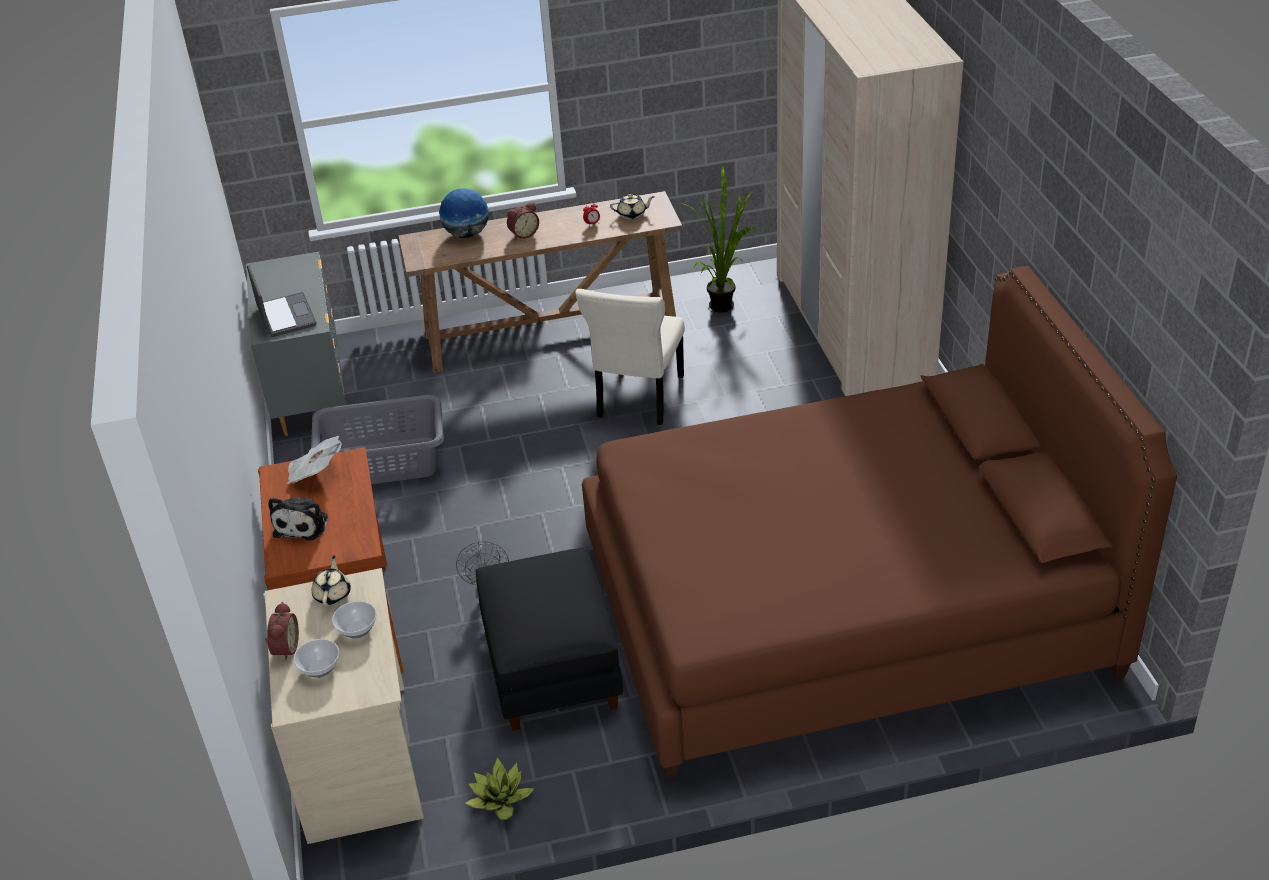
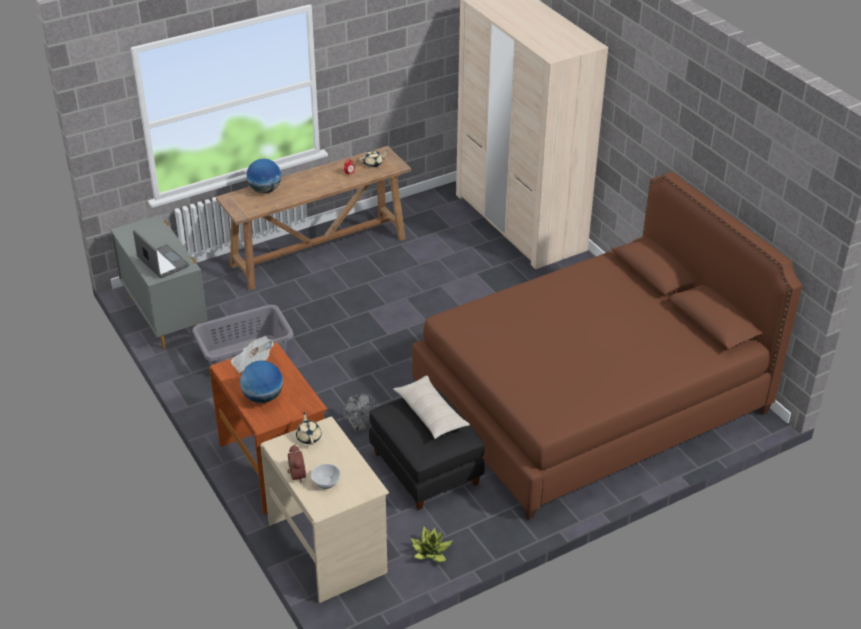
camera: 20 degrees left, 0 degrees up
plush toy [268,497,328,541] -> globe [240,361,283,403]
bowl [332,601,377,639] -> none
alarm clock [507,202,539,240] -> none
beige chair [575,289,685,425] -> none
potted plant [679,166,756,313] -> none
none -> beige pillow [393,376,470,439]

